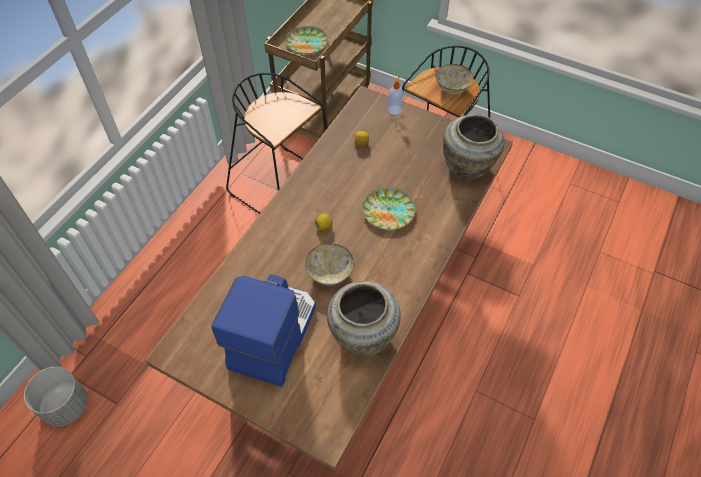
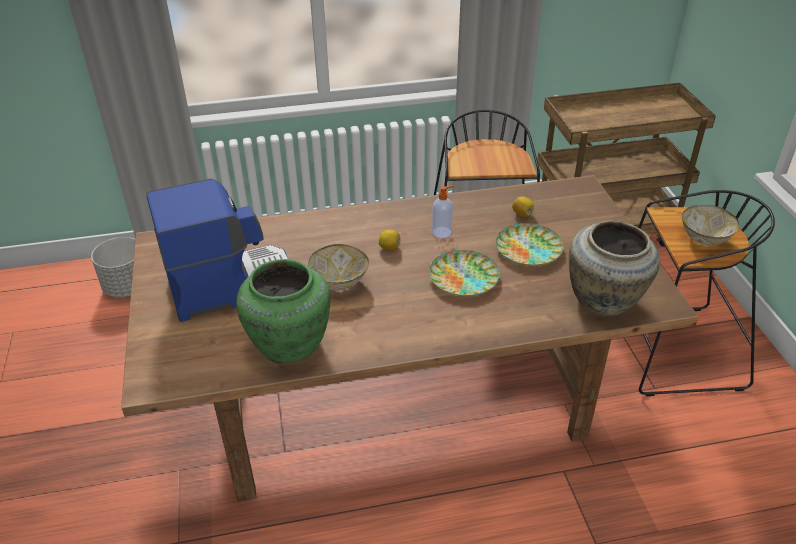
camera: 50 degrees right, 15 degrees down
plate [285,26,328,54] -> plate moved to [495,223,564,266]
beige vase [327,281,401,357] -> green vase [236,259,331,363]
soap dispenser [388,75,403,115] -> soap dispenser moved to [432,185,455,238]

